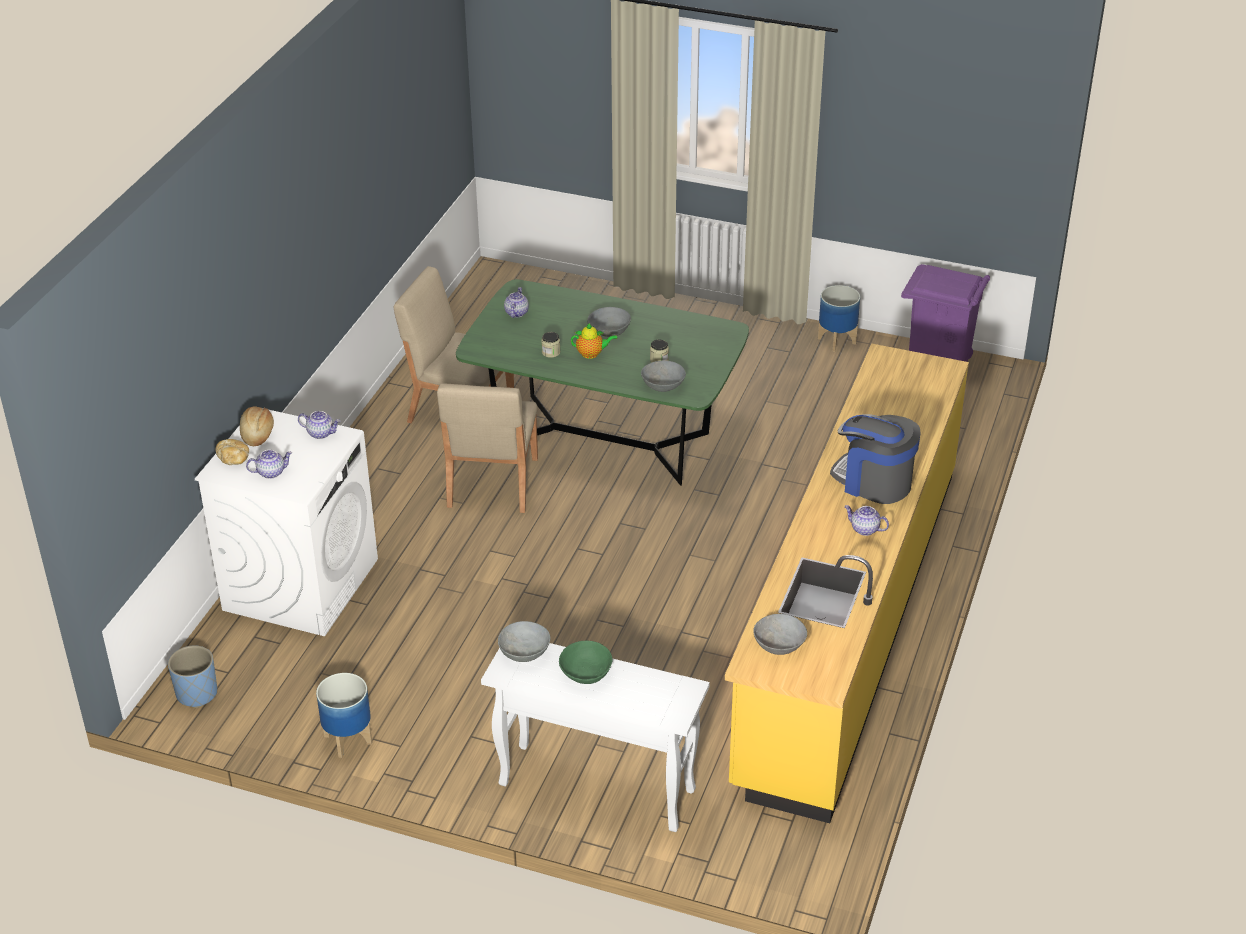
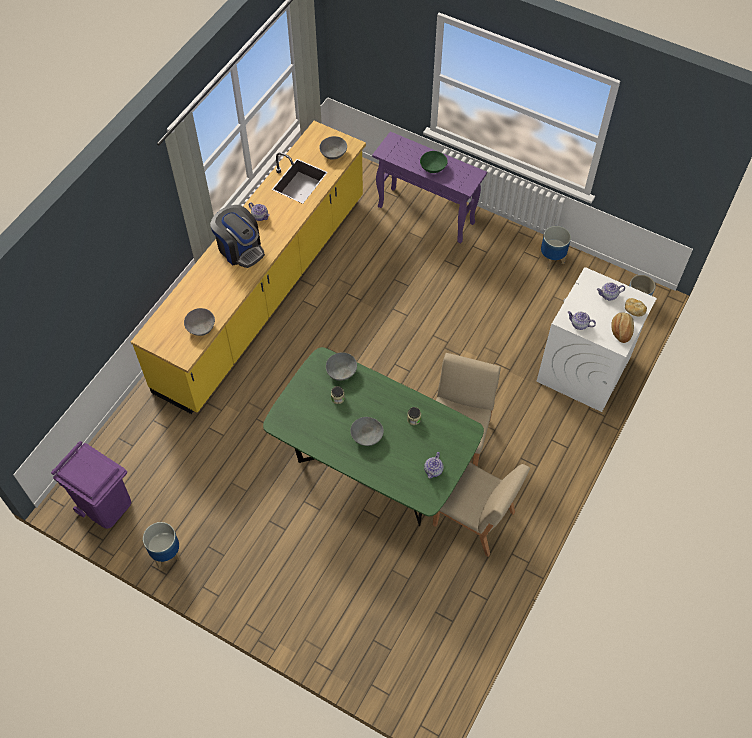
camera: 170 degrees left, 20 degrees up
white console table [481,643,710,832] -> purple console table [372,131,487,243]
grey bowl [498,621,550,662] -> grey bowl moved to [184,308,215,336]
teapot [571,323,617,359] -> none

